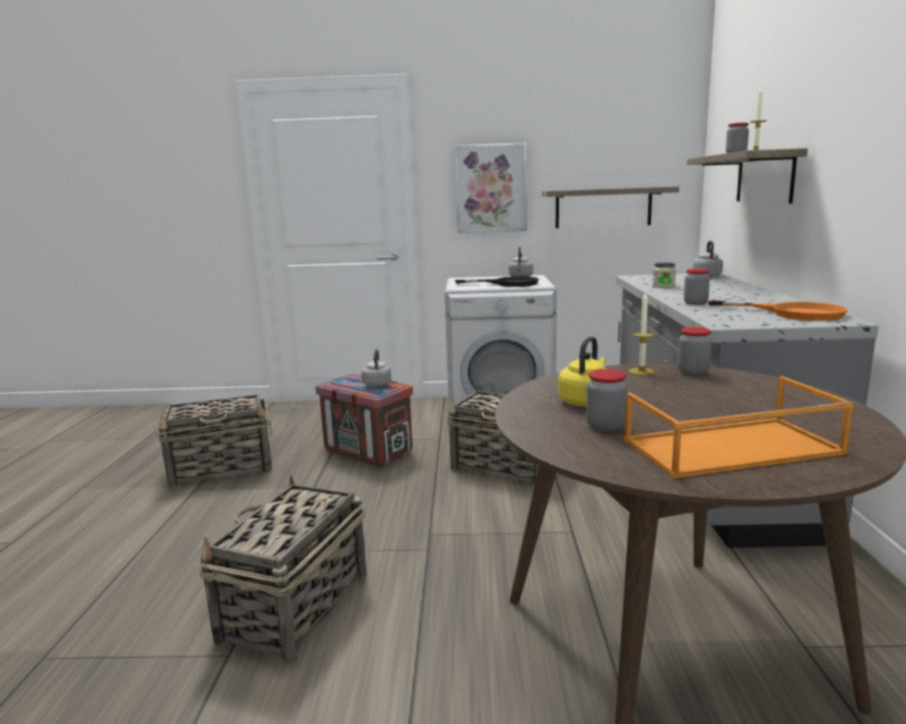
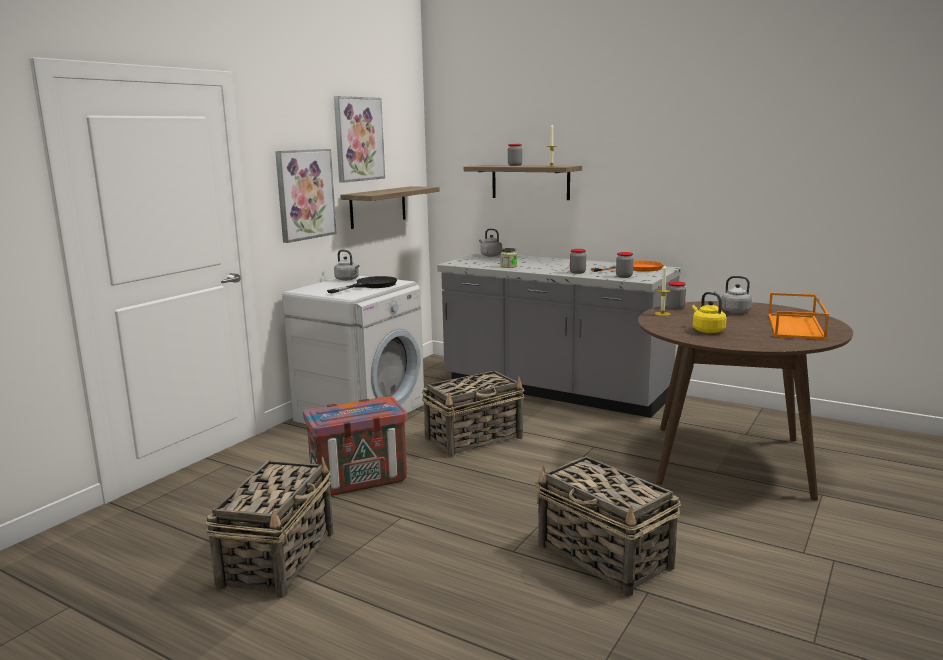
camera: 60 degrees left, 0 degrees up
grey kettle [361,349,391,387] -> grey kettle moved to [714,276,752,313]
jar [586,369,627,432] -> jar moved to [616,252,633,278]
none -> picture [334,96,385,183]

